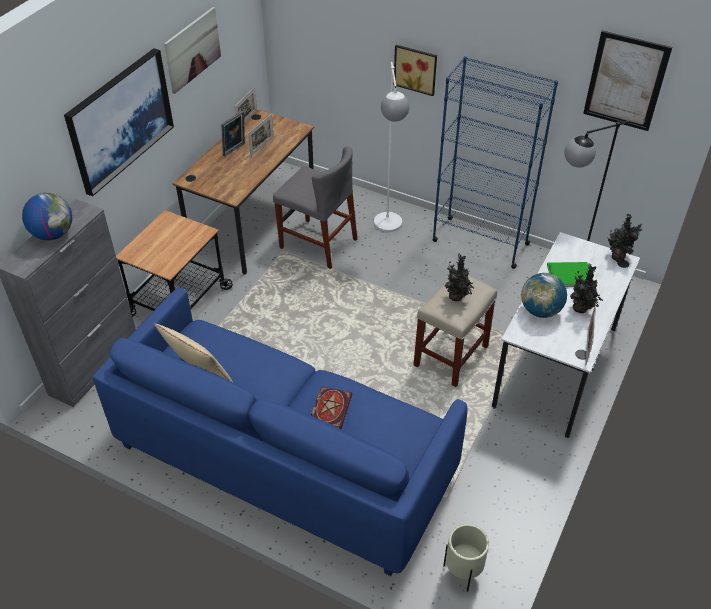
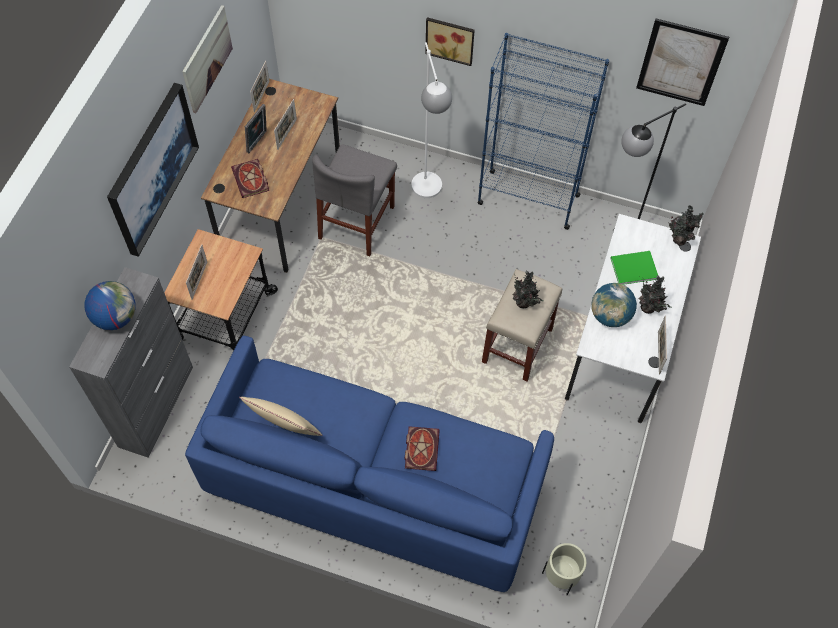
camera: 10 degrees left, 15 degrees up
grey chair [273,146,357,269] -> grey chair turned 90 degrees clockwise [312,144,397,256]
none -> picture frame [186,244,207,300]
none -> book [231,159,269,198]

